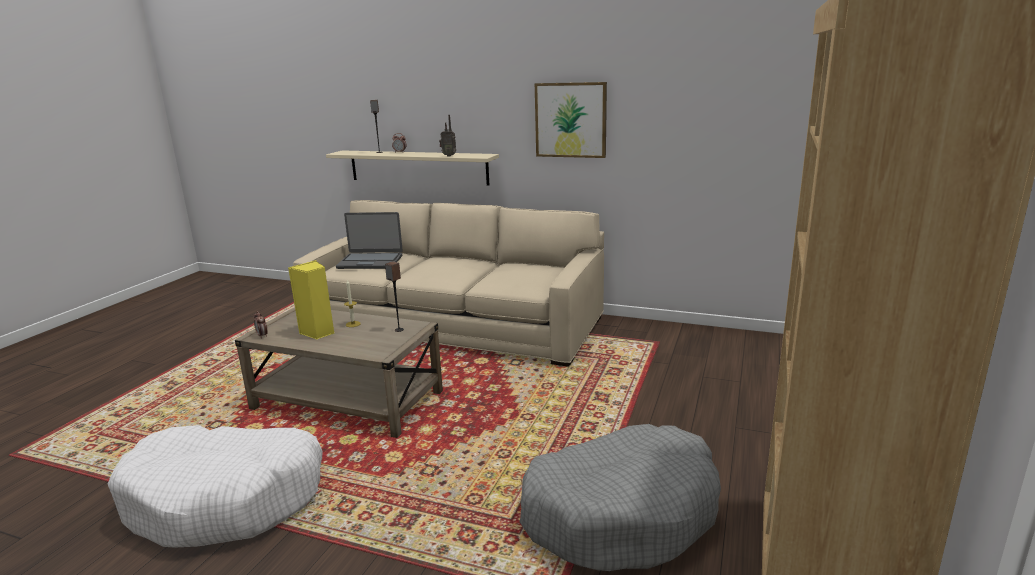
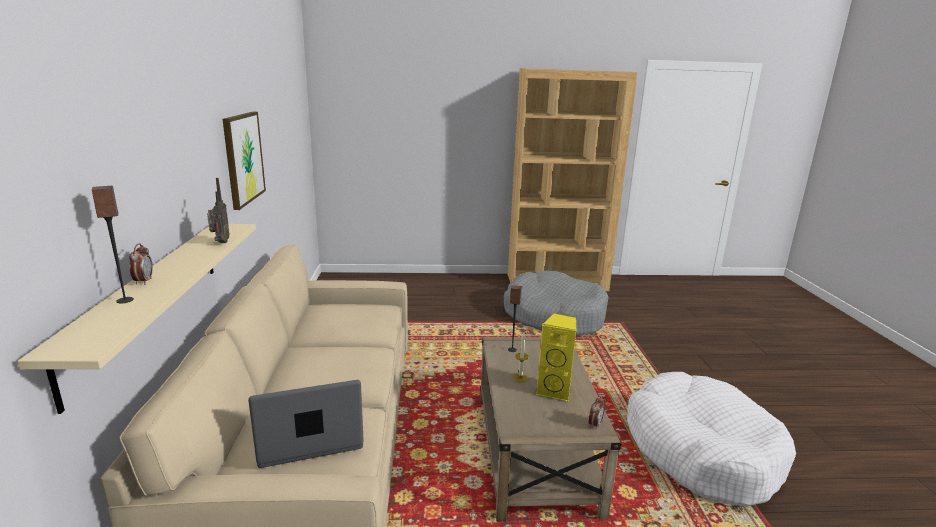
camera: 115 degrees left, 0 degrees up
laptop [336,212,403,269] -> laptop turned 90 degrees counterclockwise [248,380,364,468]

